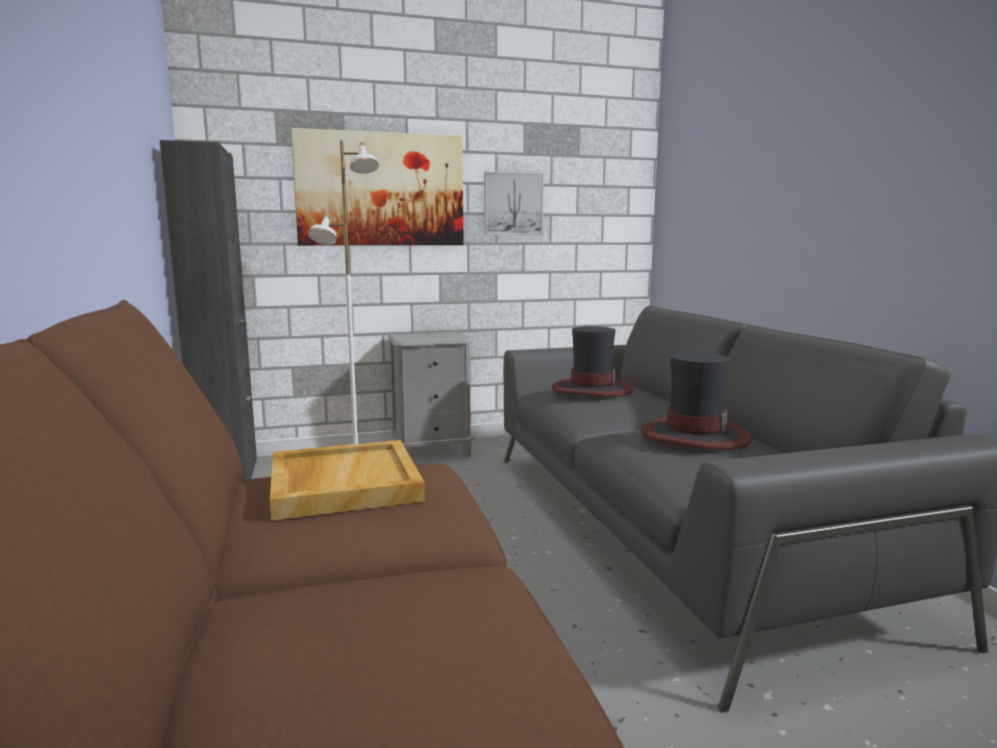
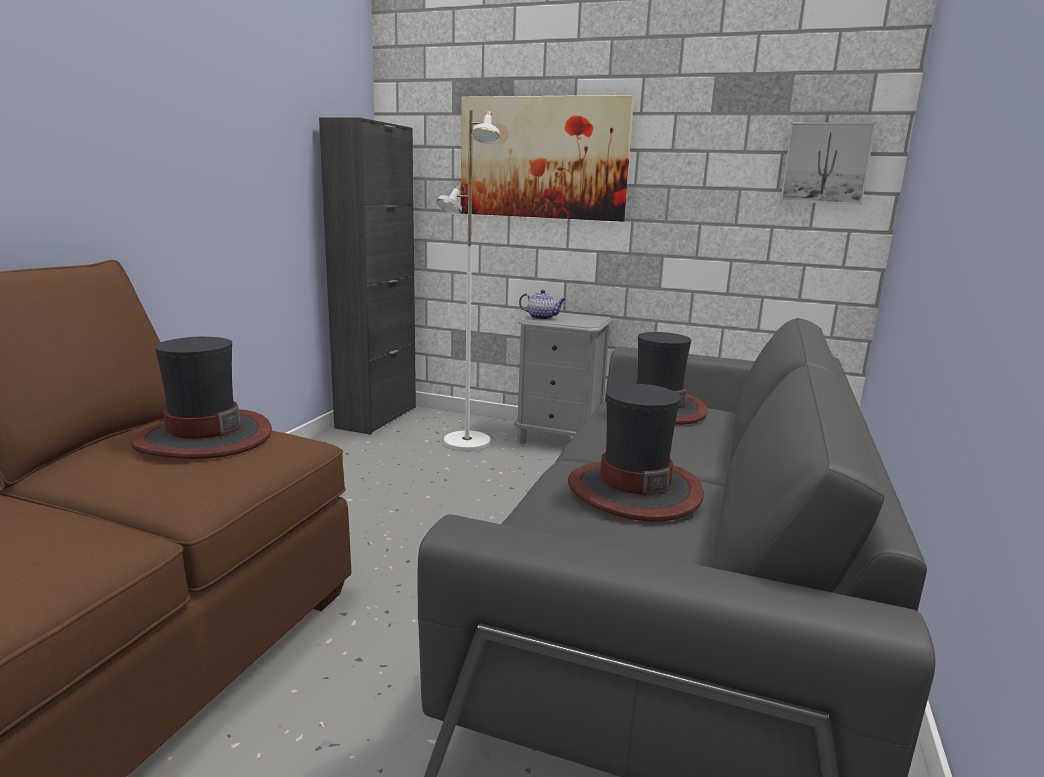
camera: 35 degrees right, 5 degrees up
beige tray [270,440,425,521] -> hat [131,337,272,459]
picture [484,171,544,234] -> picture moved to [780,122,876,204]
none -> teapot [519,289,566,320]

